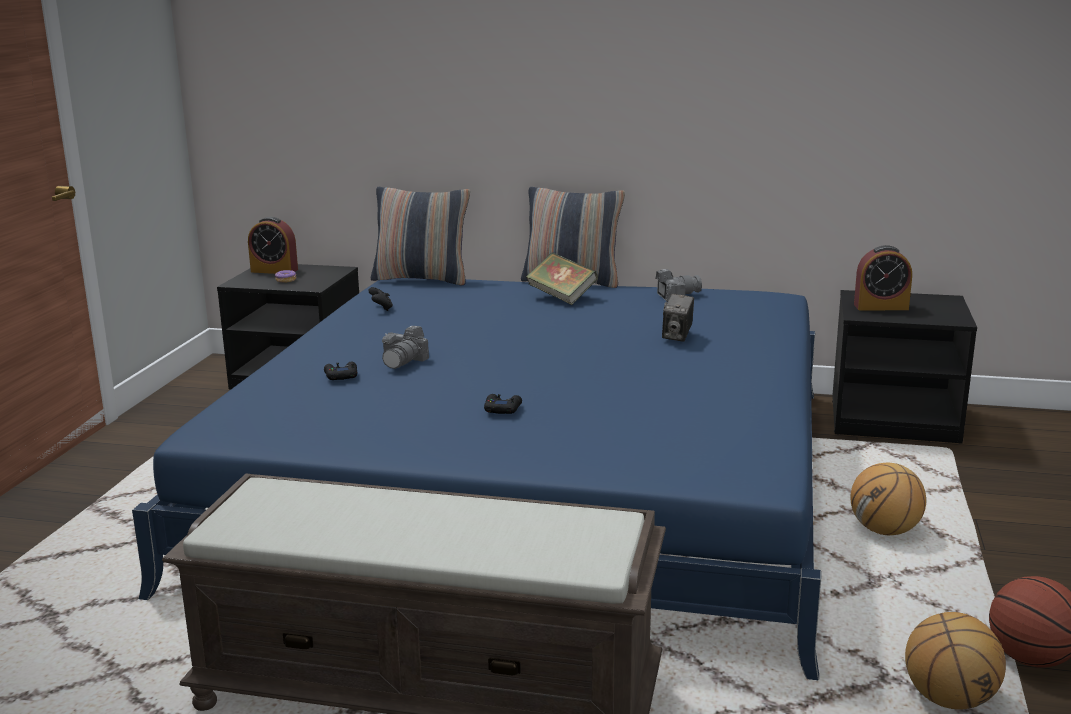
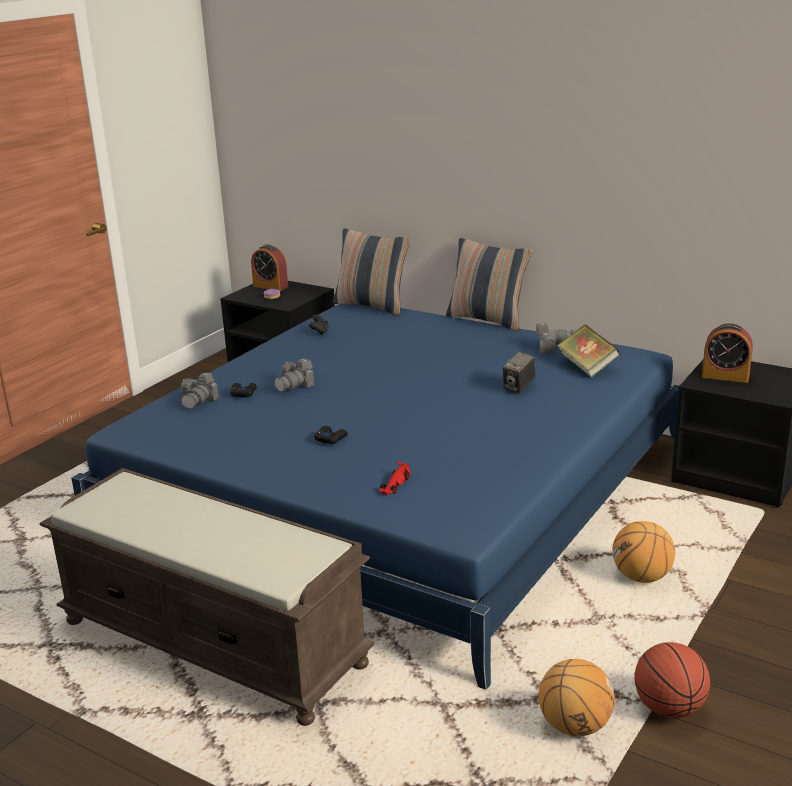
camera: 20 degrees right, 5 degrees up
book [526,252,598,305] -> book moved to [557,325,620,378]
none -> camera [181,372,219,409]
none -> red toy car [379,462,411,495]

